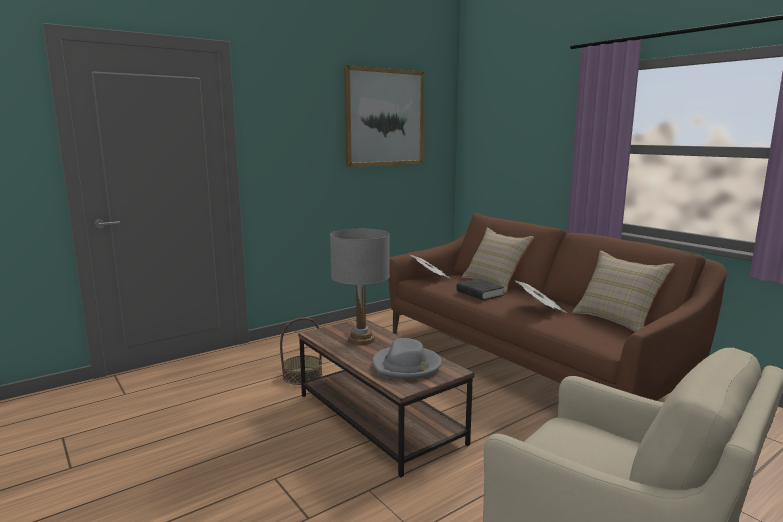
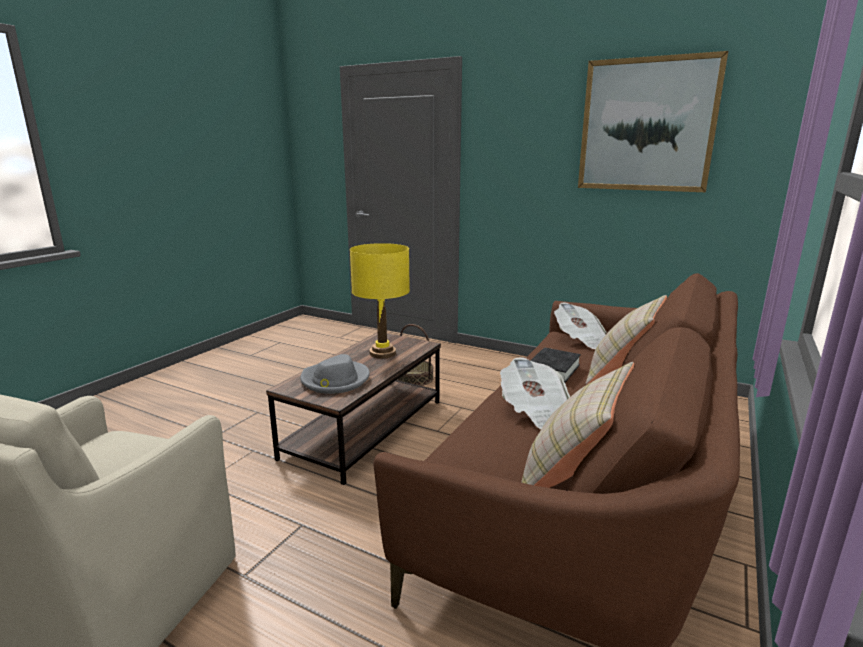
camera: 65 degrees right, 5 degrees up
grey table lamp [330,229,390,345] -> yellow table lamp [350,243,410,358]

